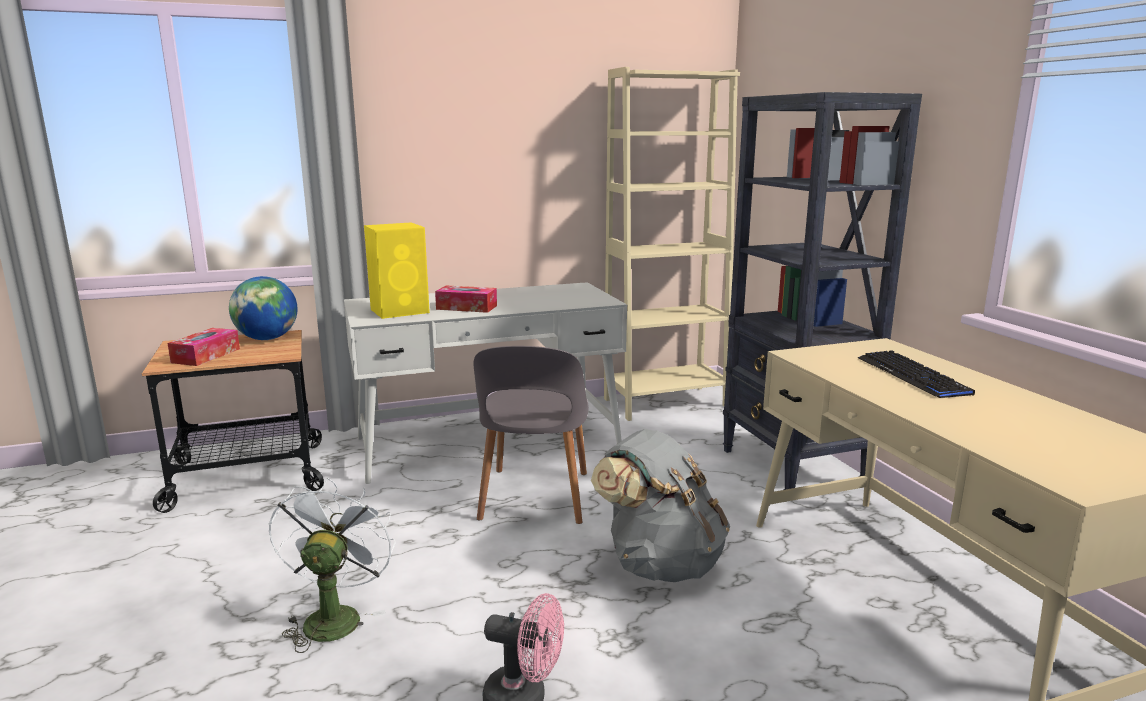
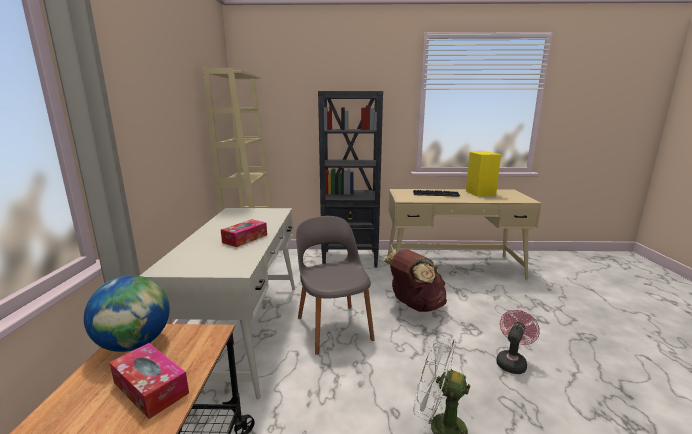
camera: 70 degrees left, 0 degrees up
yellow speaker [364,222,430,319] -> yellow speaker moved to [466,152,501,197]
grey chair [473,346,589,524] -> grey chair turned 135 degrees counterclockwise [296,216,375,355]
grey backpack [591,429,730,582] -> brown backpack [384,249,447,312]

